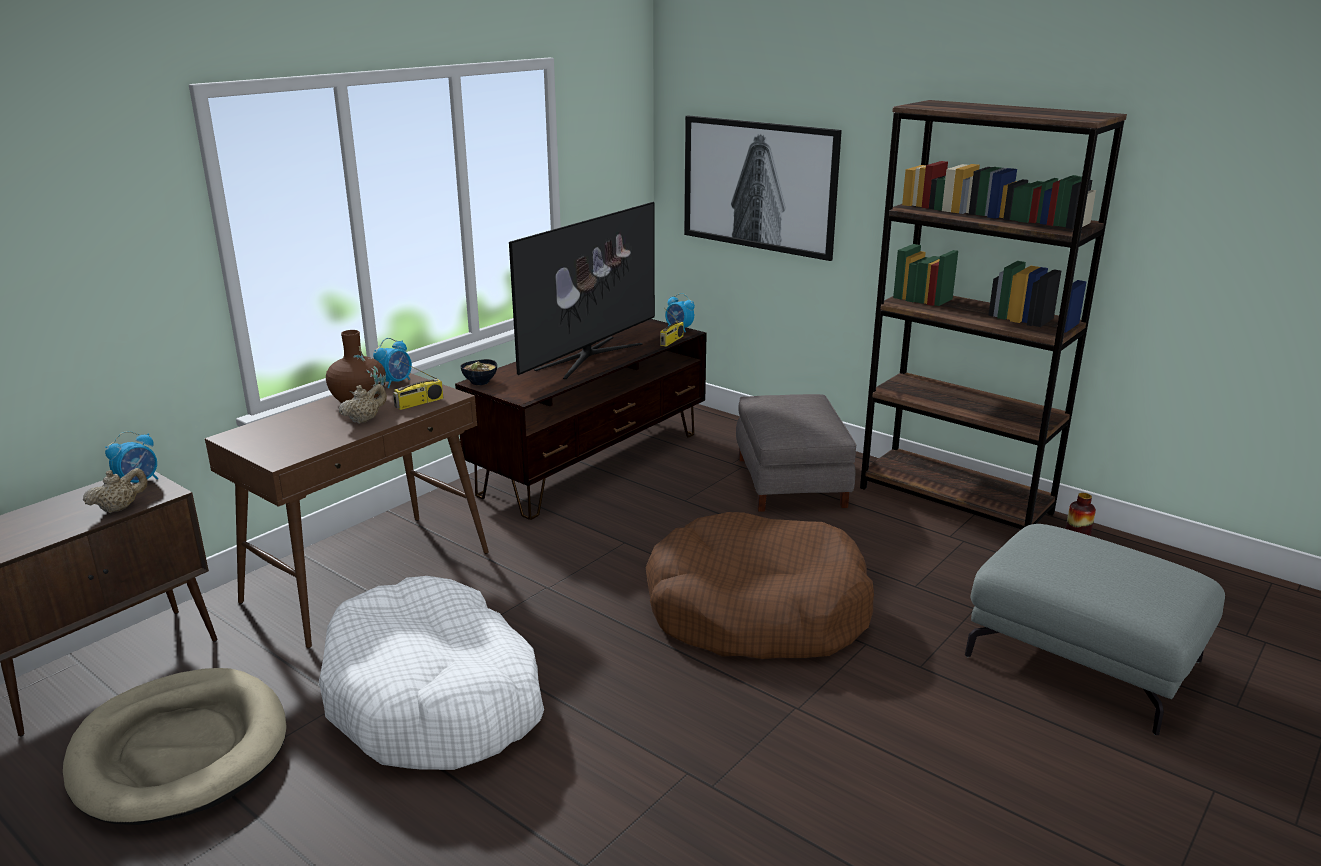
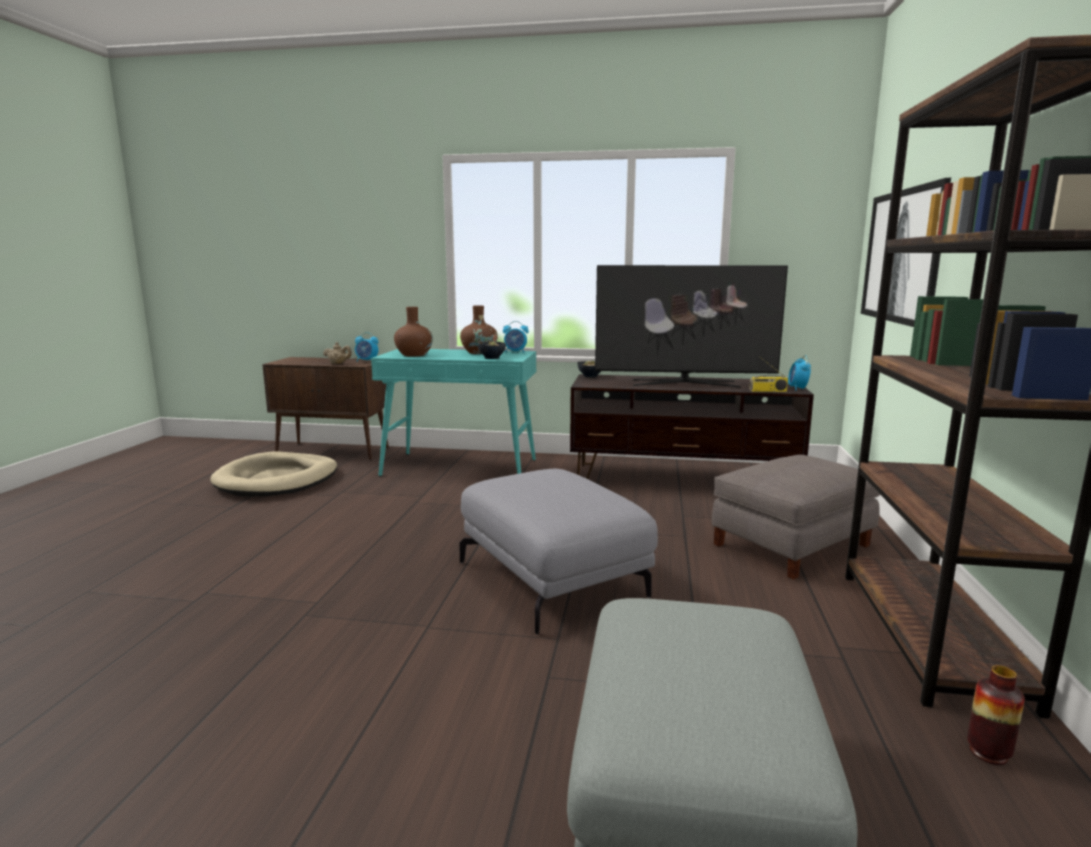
camera: 60 degrees right, 10 degrees down
brown console table [205,373,489,648] -> turquoise console table [371,349,536,476]
white dog bed [319,576,544,770] -> none
beige teapot [339,384,387,424] -> none
radio [393,360,443,410] -> bowl [478,342,506,359]
brown dog bed [646,512,874,659] -> grey ottoman [460,469,658,635]
none -> brown vase [394,307,433,357]

